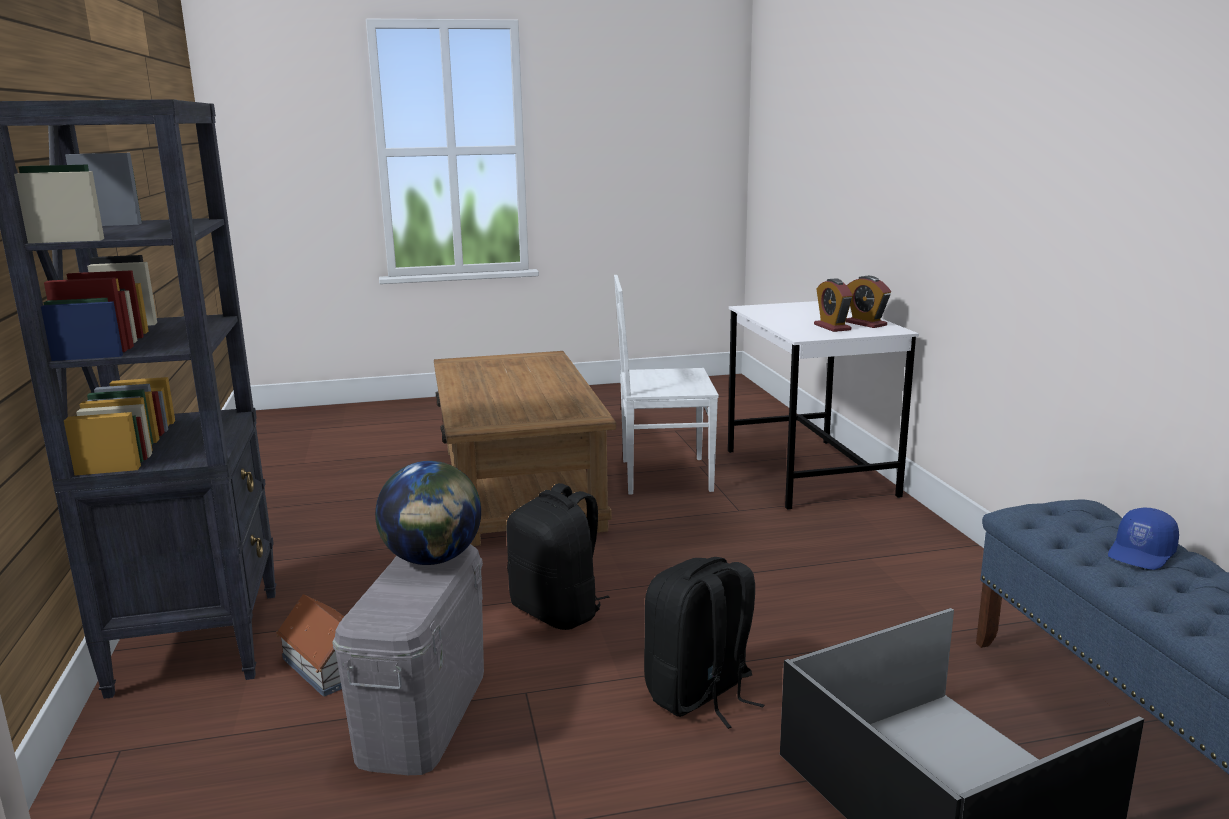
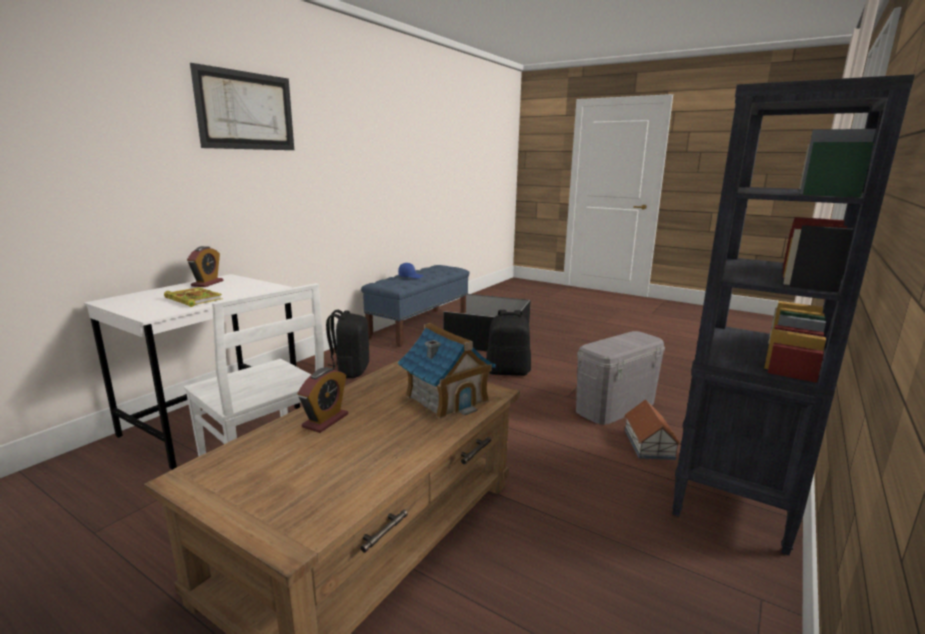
camera: 135 degrees left, 0 degrees up
globe [375,461,481,565] -> none
black backpack [507,483,610,630] -> black backpack moved to [326,310,369,378]
alarm clock [814,279,853,332] -> alarm clock moved to [298,367,348,433]
none -> book [164,287,222,307]
none -> picture [190,63,294,150]
none -> toy house [398,323,496,419]

